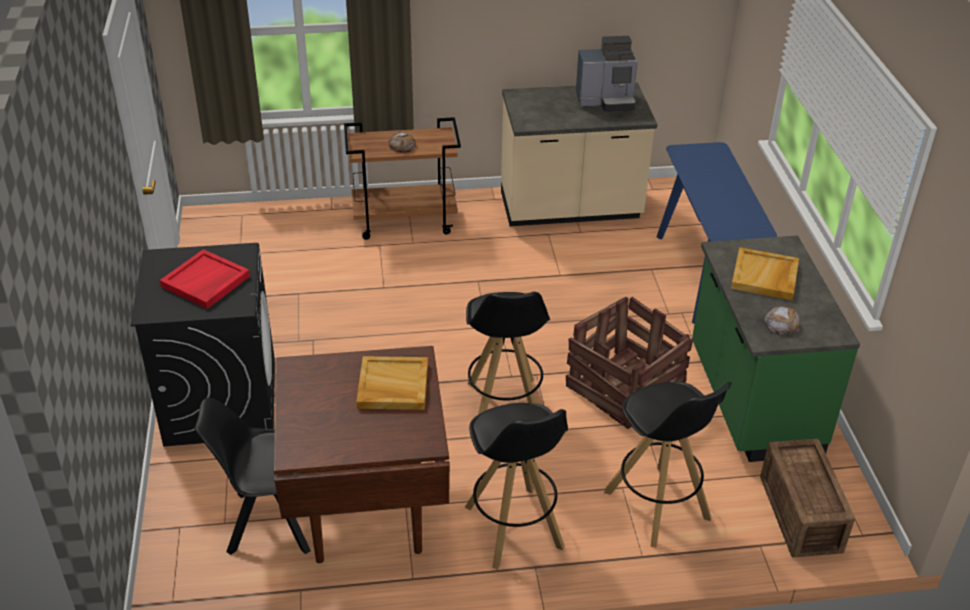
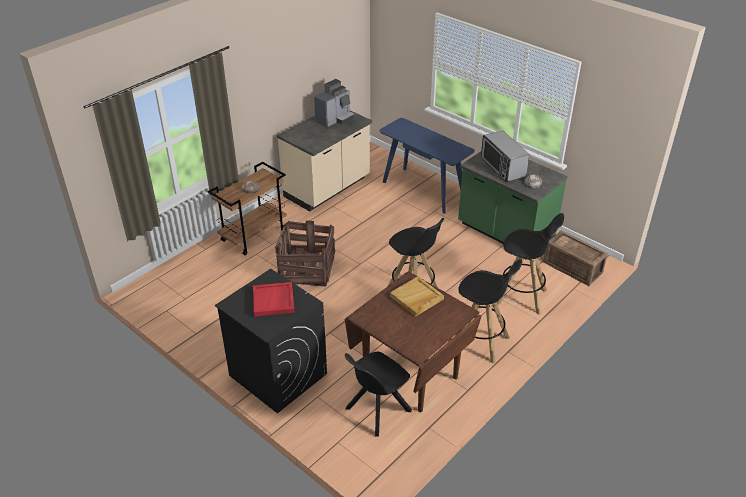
camera: 40 degrees left, 0 degrees up
crate [566,297,693,429] -> crate moved to [275,220,335,287]
beige tray [731,247,799,300] -> microwave [481,130,529,182]

